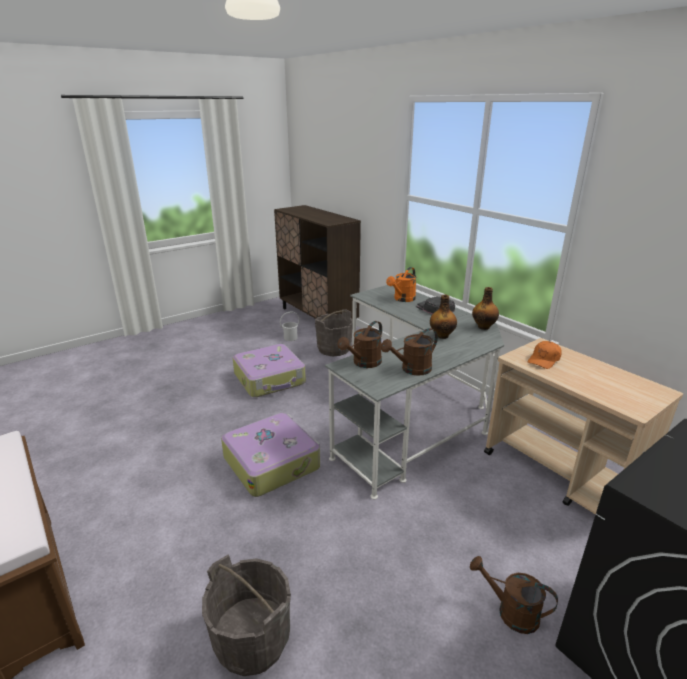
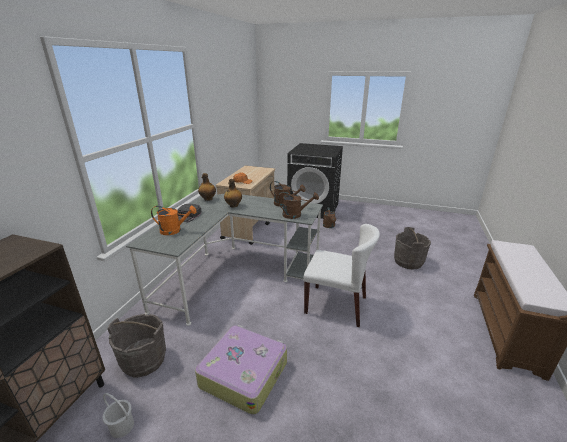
camera: 125 degrees left, 0 degrees up
suitcase [221,413,320,497] -> white chair [303,224,380,327]

